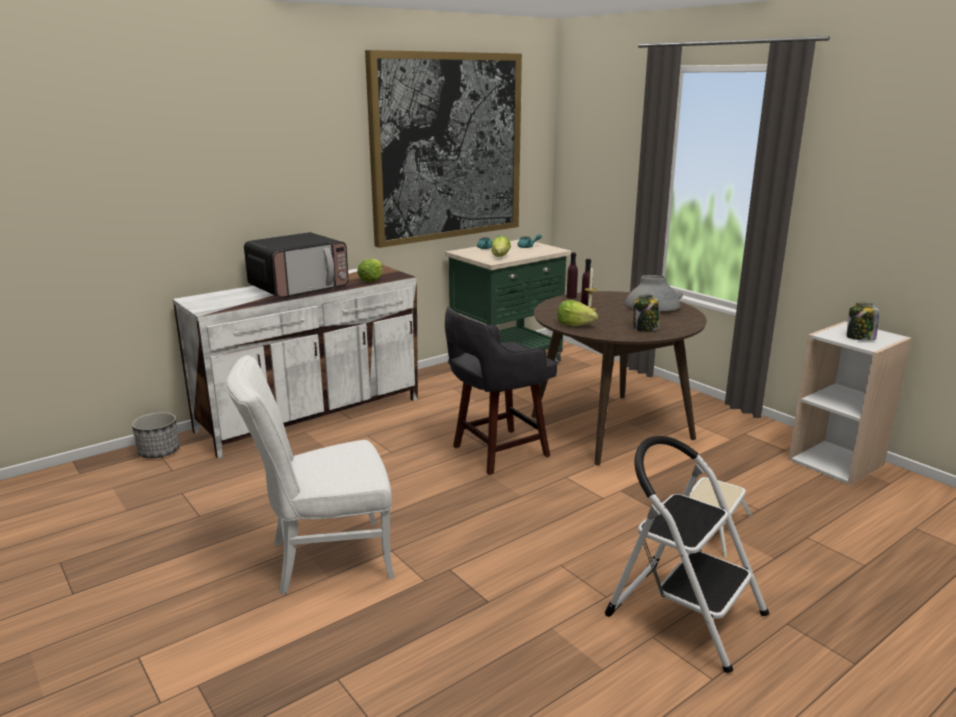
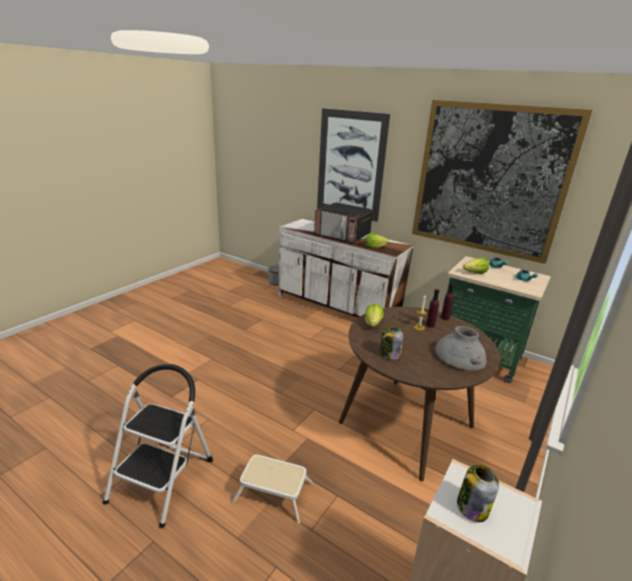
camera: 70 degrees right, 5 degrees up
white chair [225,355,394,595] -> none
grey stool [445,307,557,475] -> none
none -> picture [317,108,390,222]

